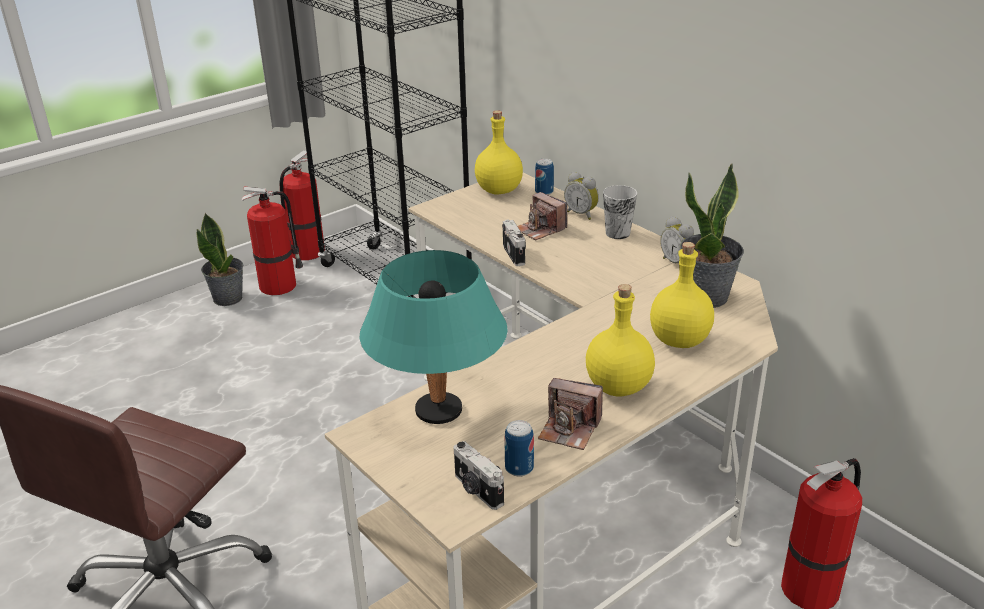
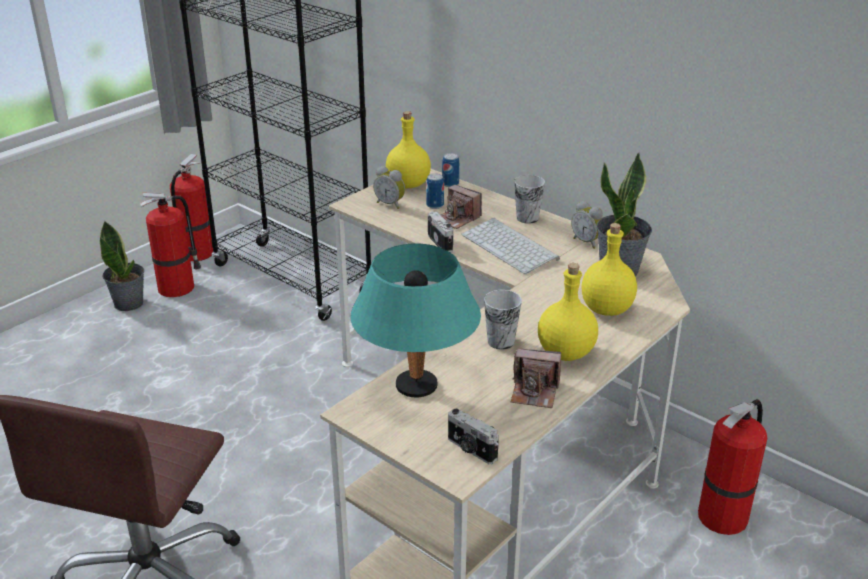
camera: 10 degrees left, 0 degrees up
can [504,420,534,477] -> can moved to [426,173,444,209]
alarm clock [564,172,599,220] -> alarm clock moved to [373,166,405,209]
none -> keyboard [462,218,560,274]
none -> cup [484,290,522,350]

